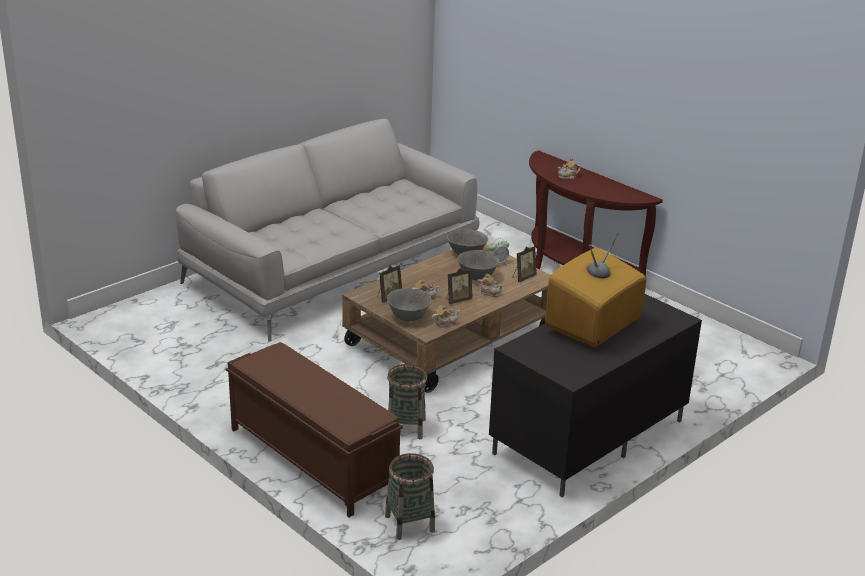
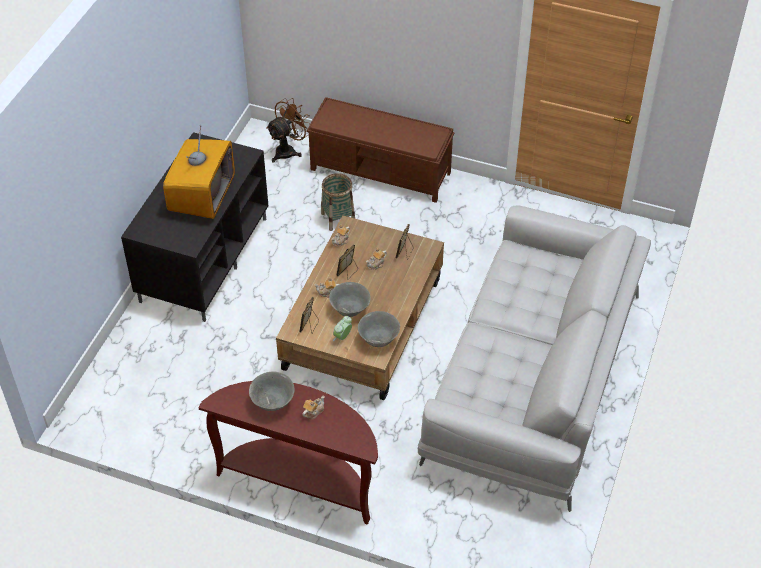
camera: 155 degrees right, 20 degrees up
basket [385,453,435,540] -> brown fan [266,98,310,163]
grey bowl [387,288,432,322] -> grey bowl moved to [249,372,294,411]

